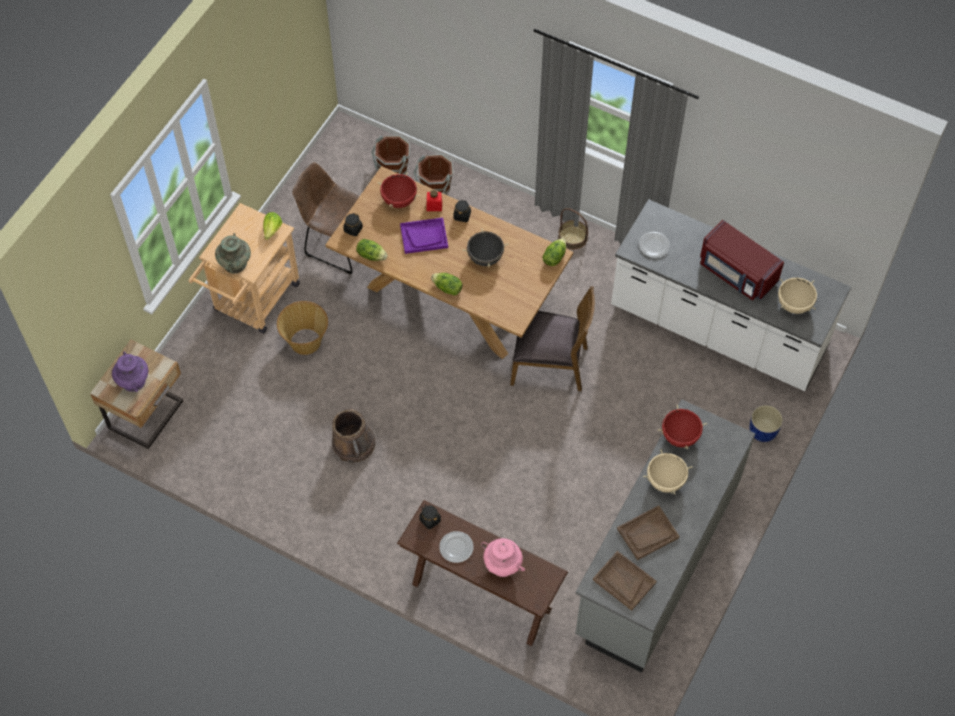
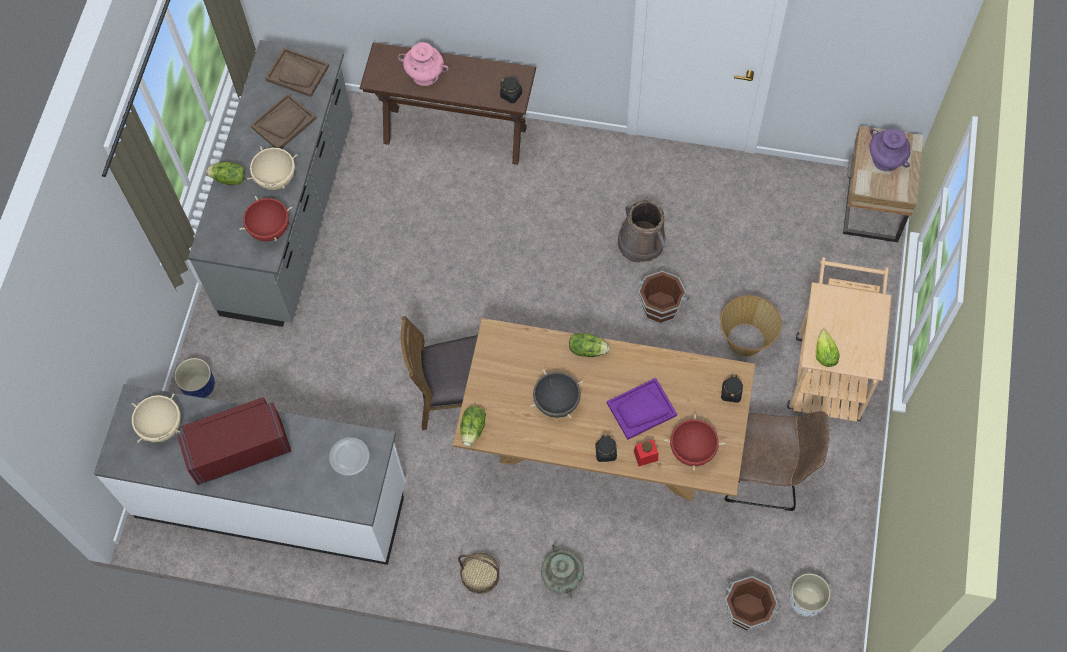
camera: 165 degrees right, 5 degrees up
turquoise vase [215,233,251,274] -> turquoise vase moved to [541,544,584,598]
lettuce [356,239,388,261] -> lettuce moved to [206,162,245,185]
brown bucket [414,154,453,194] -> brown bucket moved to [638,271,690,325]
plate [439,531,474,563] -> none
red microwave [700,220,784,300] -> red microwave turned 45 degrees counterclockwise [177,398,292,486]
none -> white planter [789,573,831,617]

